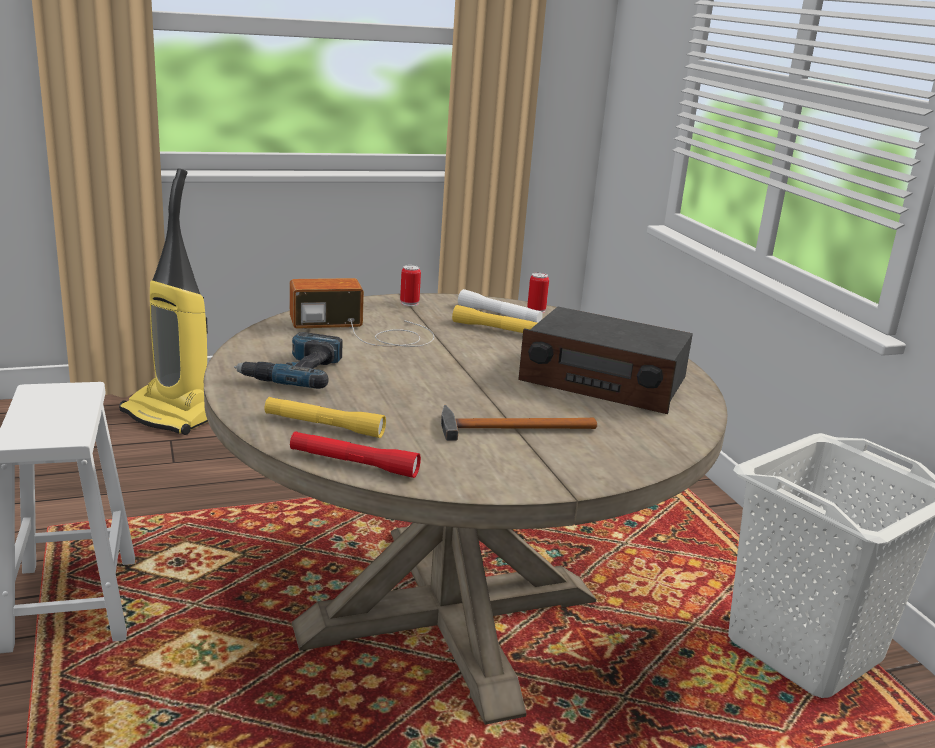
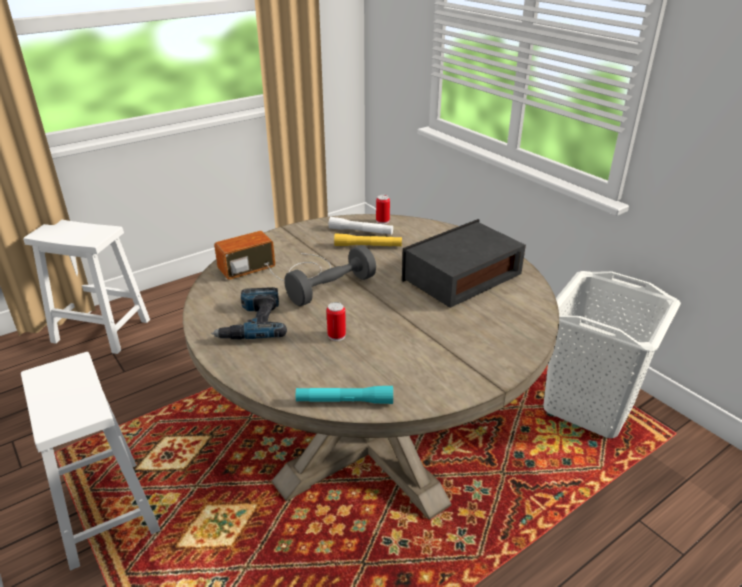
camera: 15 degrees left, 10 degrees up
vacuum cleaner [119,168,208,435] -> white stool [23,220,150,354]
yellow flashlight [264,397,386,438] -> none
red flashlight [290,431,421,478] -> turquoise flashlight [296,386,393,404]
can [400,265,421,306] -> can moved to [327,302,346,341]
hammer [441,405,597,441] -> none
radio [518,307,693,414] -> radio turned 135 degrees clockwise [402,219,526,308]
none -> grey dumbbell [284,245,376,306]

